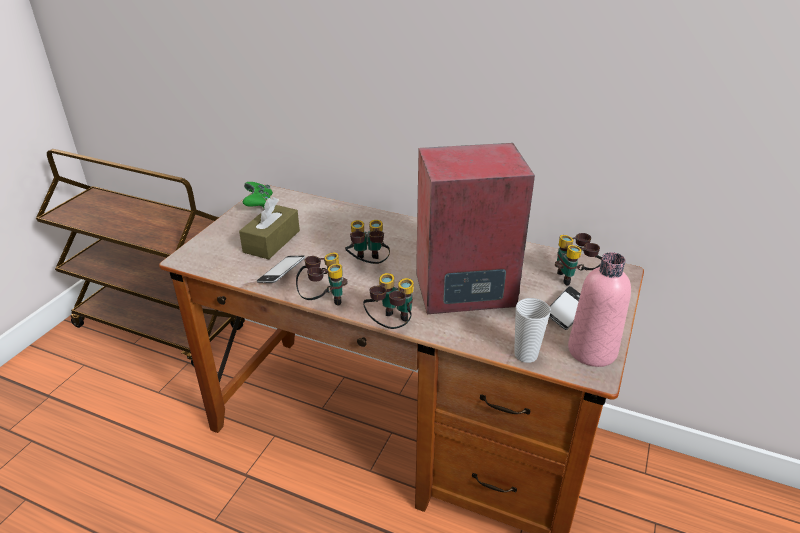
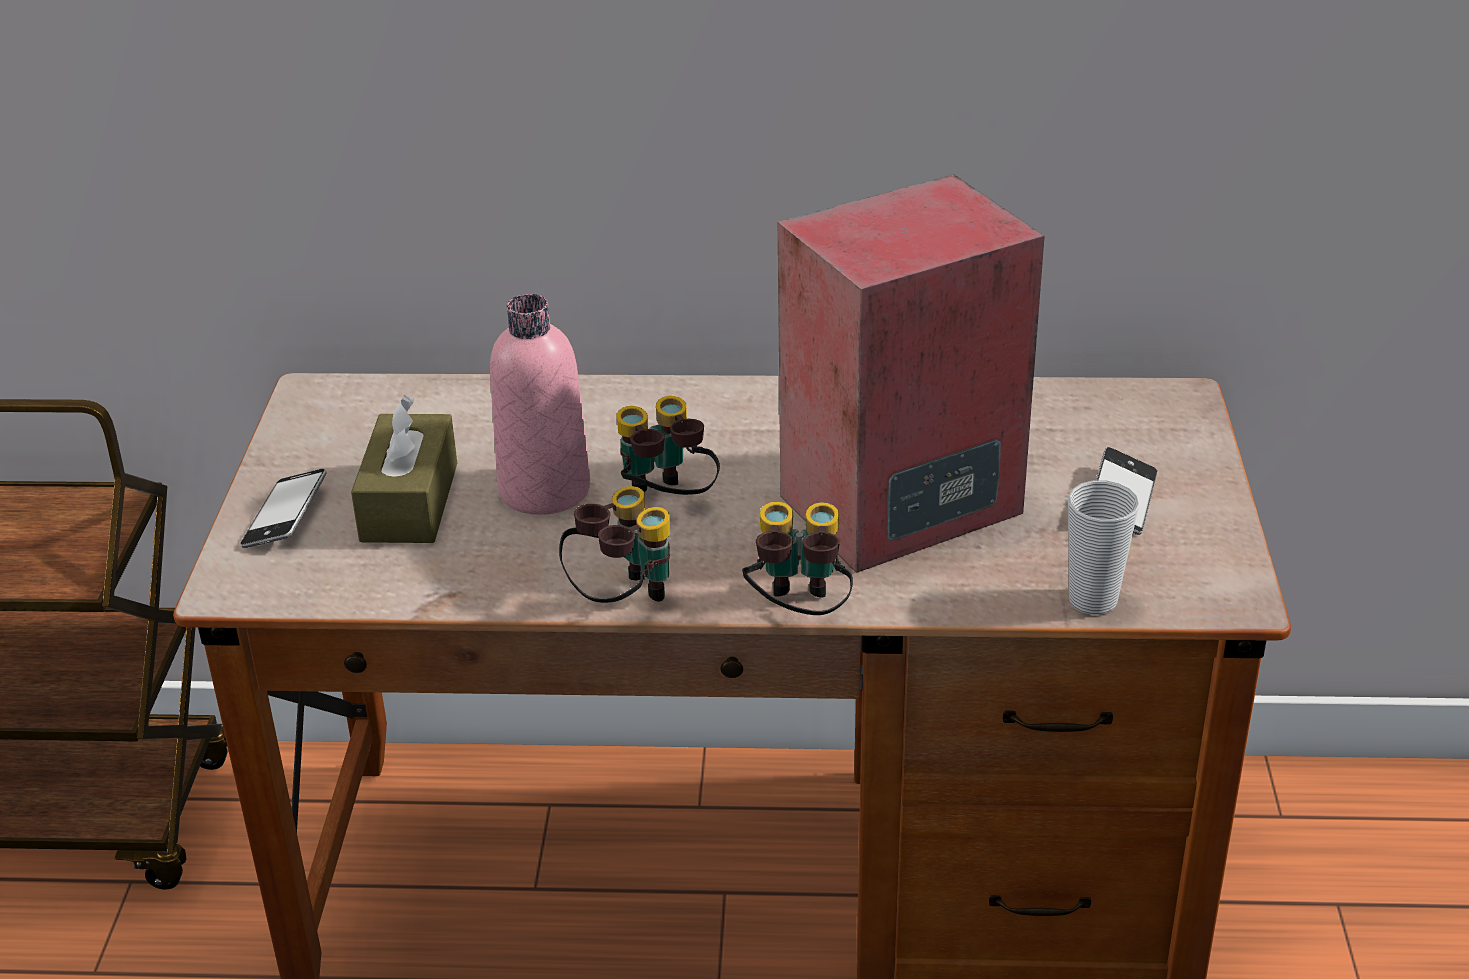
camera: 20 degrees left, 0 degrees up
green game controller [243,182,273,208] -> none
phone [257,256,305,283] -> phone moved to [240,469,327,548]
binoculars [555,233,602,286] -> none
pink bottle [568,252,631,367] -> pink bottle moved to [490,294,590,515]

